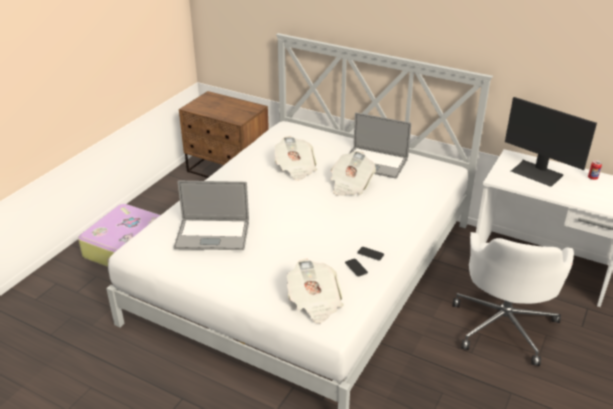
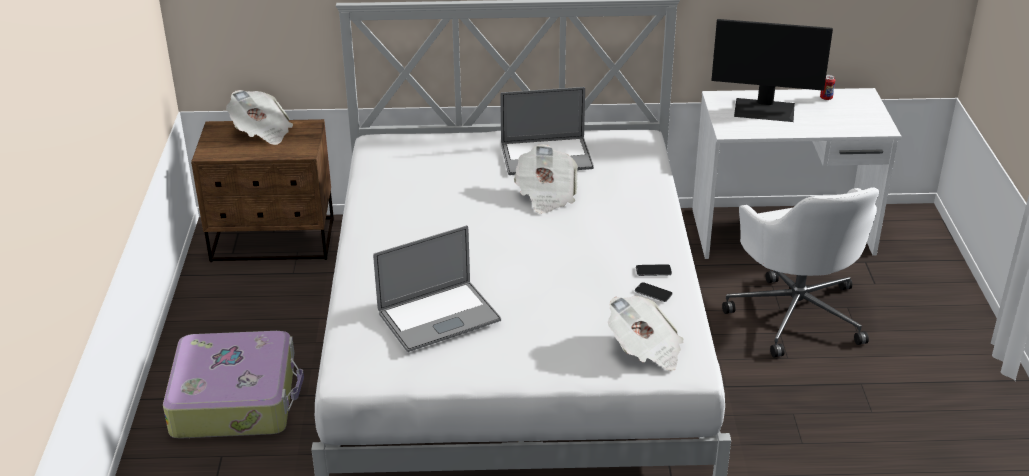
camera: 30 degrees left, 0 degrees up
newspaper [275,136,317,181] -> newspaper moved to [226,90,293,145]

